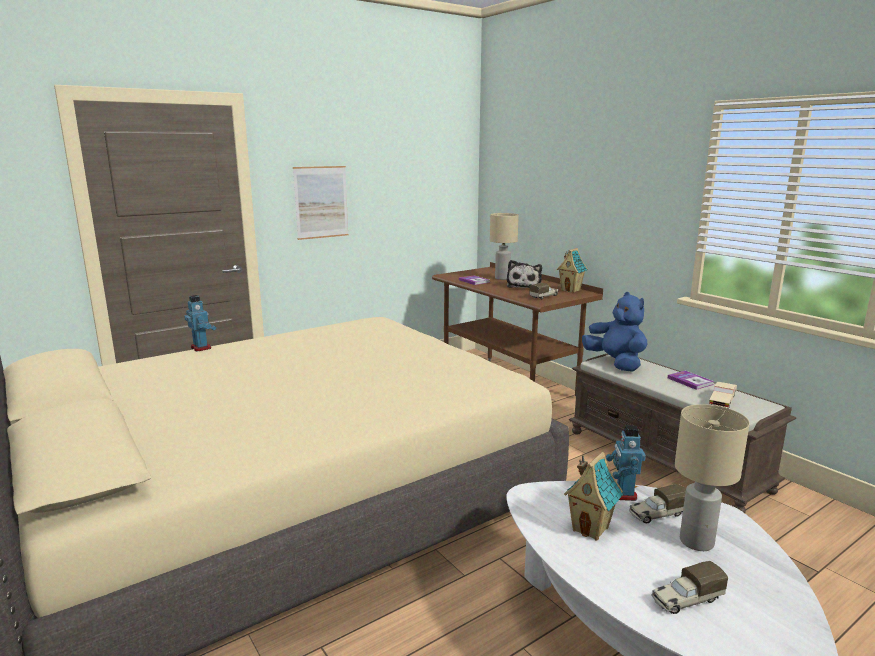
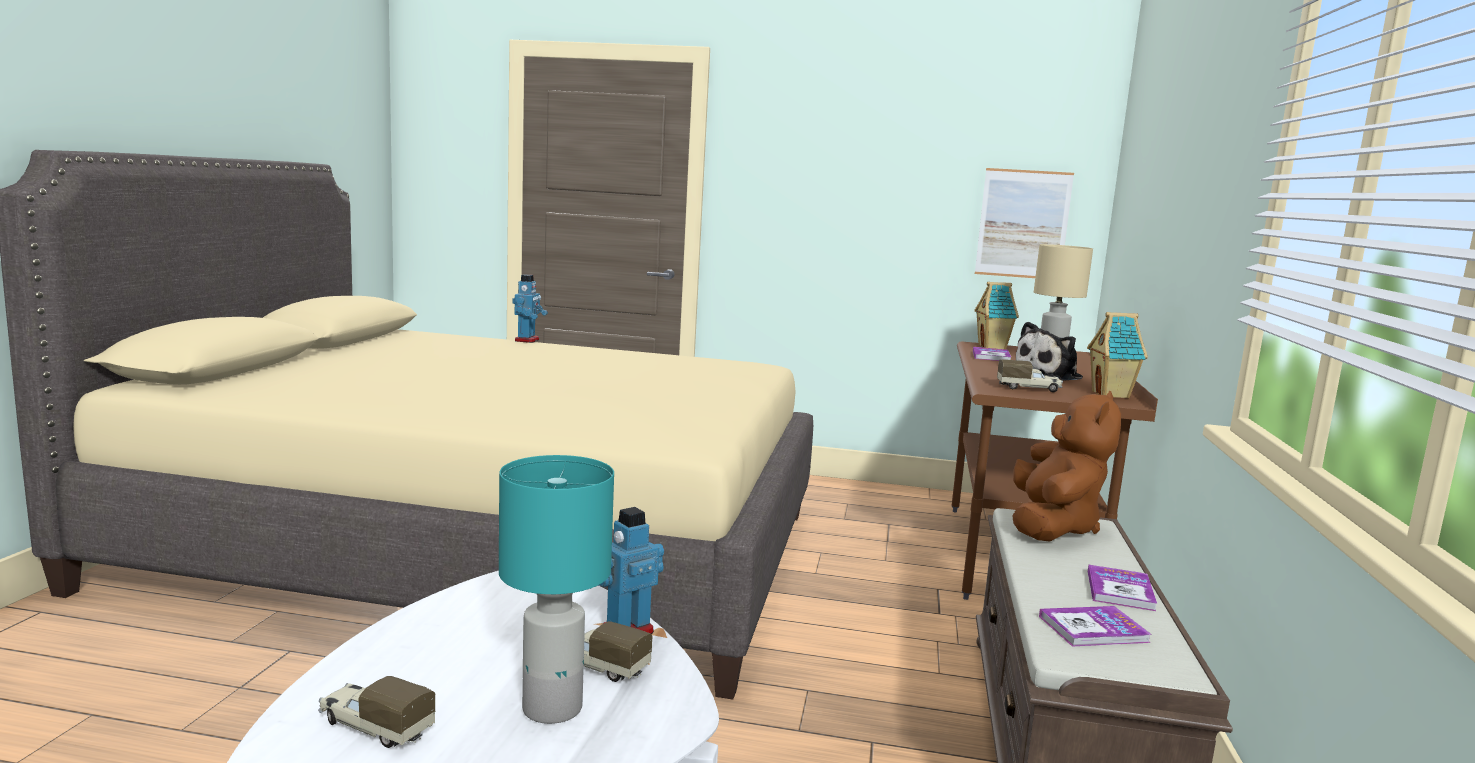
camera: 45 degrees right, 5 degrees down
picture [293,166,349,240] -> picture moved to [975,168,1074,278]
toy house [564,452,623,541] -> toy house moved to [974,282,1019,350]
blue plush toy [582,292,647,372] -> brown plush toy [1012,391,1121,541]
beige table lamp [675,404,750,551] -> turquoise table lamp [499,455,614,724]
beige toy car [709,382,737,409] -> book [1039,606,1152,646]

